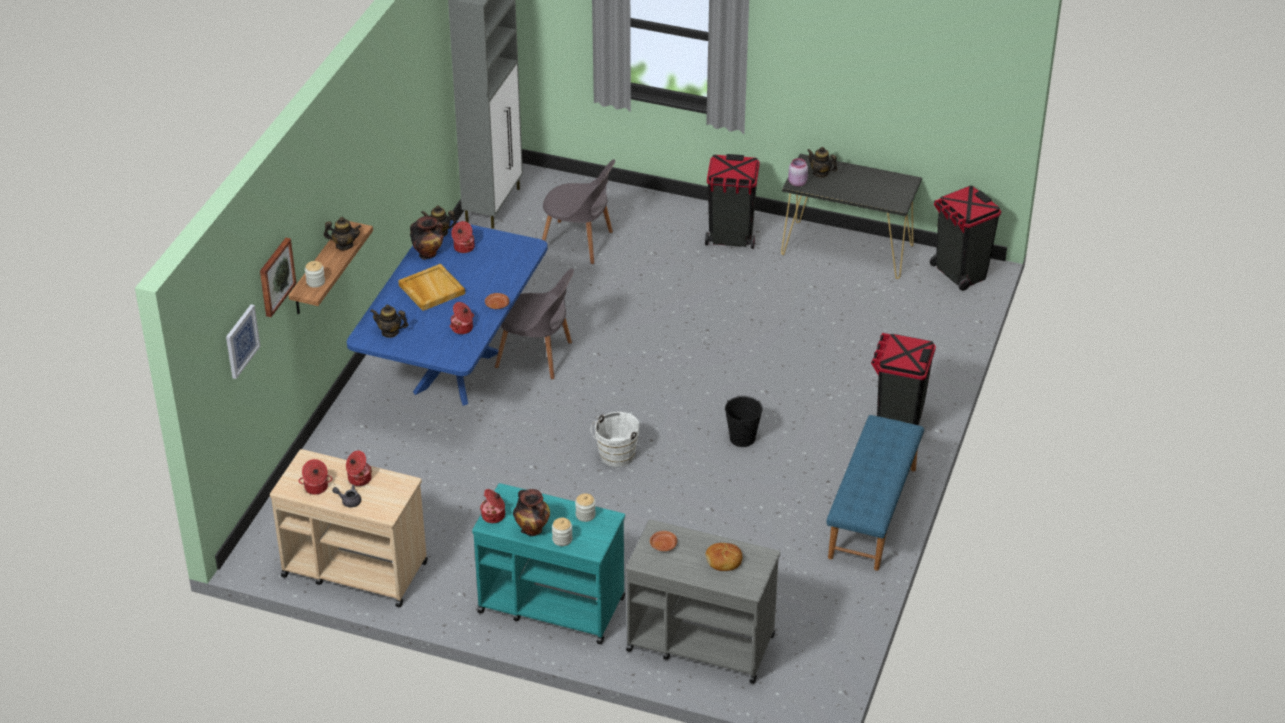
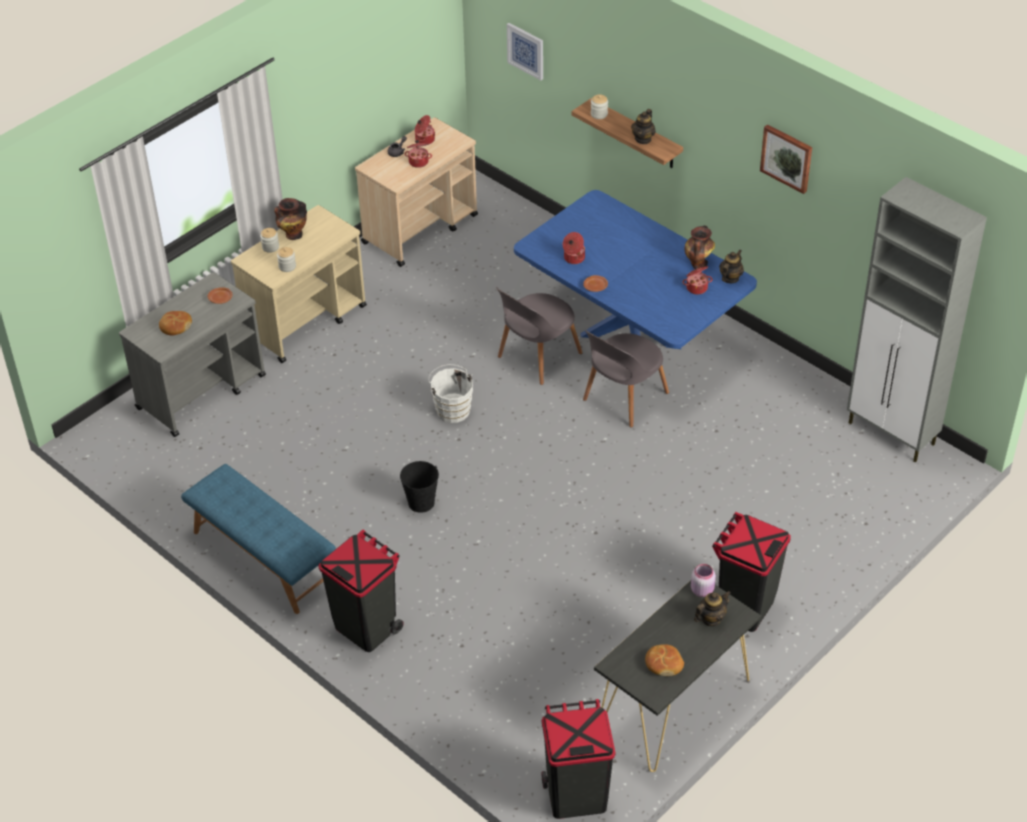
camera: 115 degrees right, 5 degrees up
picture [260,238,297,317] -> picture moved to [760,124,812,194]
teapot [370,305,408,338] -> none
beige tray [398,264,465,311] -> none
turquoise cart [472,483,625,644] -> beige cart [231,205,367,363]
cooking pot [480,489,505,523] -> none
grey chair [542,159,615,264] -> grey chair moved to [496,287,582,385]
none -> bread [645,644,684,676]

